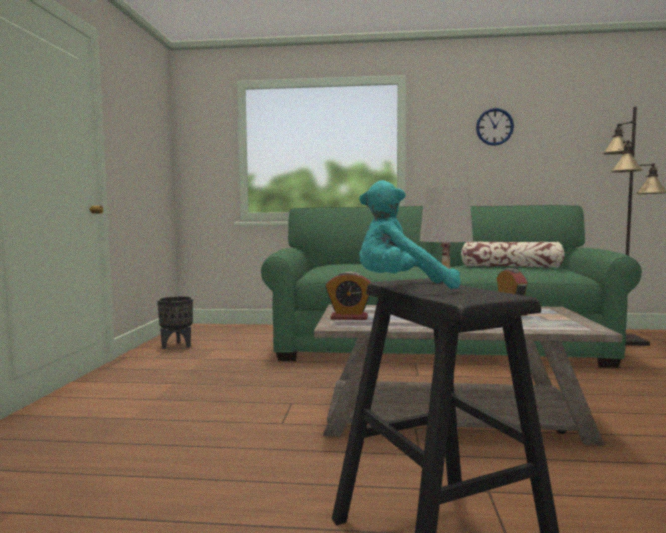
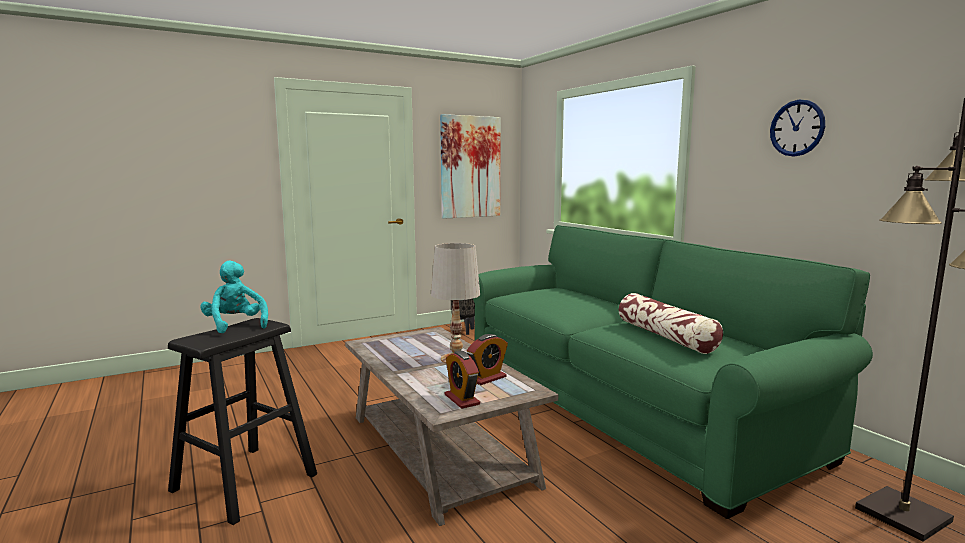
camera: 55 degrees right, 5 degrees up
alarm clock [325,271,372,320] -> alarm clock moved to [445,351,480,409]
none -> picture [440,114,501,219]

